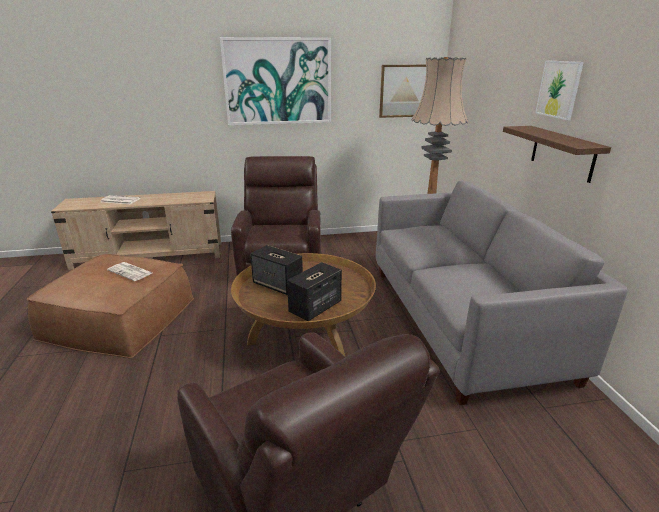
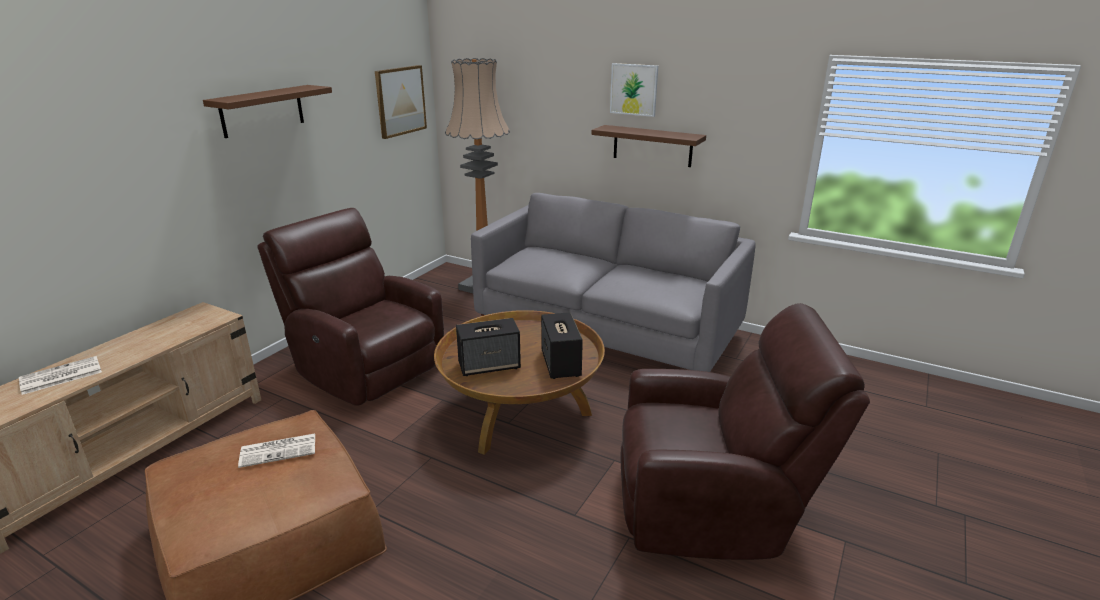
camera: 50 degrees left, 0 degrees up
picture [220,37,331,125] -> brown shelf [203,85,332,138]

